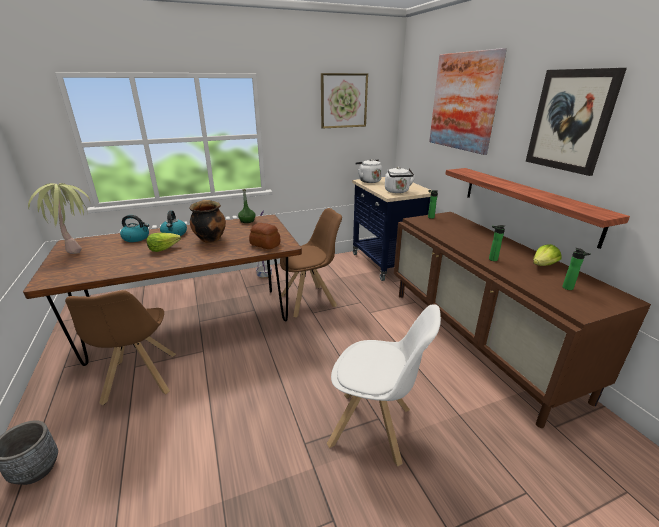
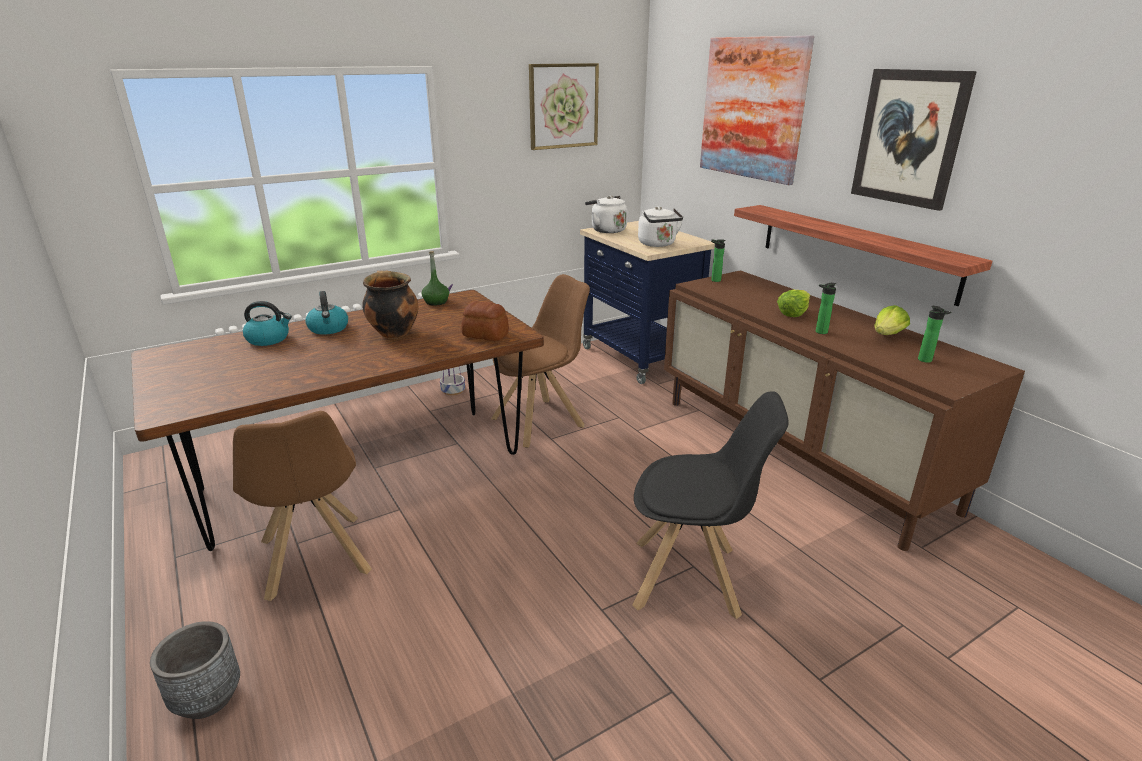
camera: 10 degrees left, 0 degrees up
potted plant [28,183,90,254] -> none
lettuce [147,233,181,252] -> lettuce moved to [777,290,811,317]
white chair [327,304,441,467] -> black chair [632,391,789,619]

